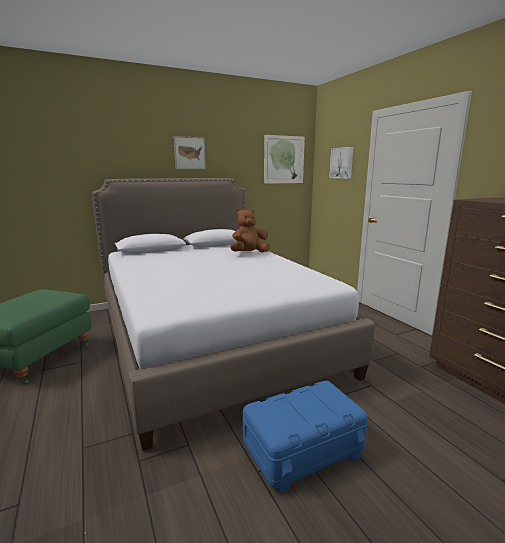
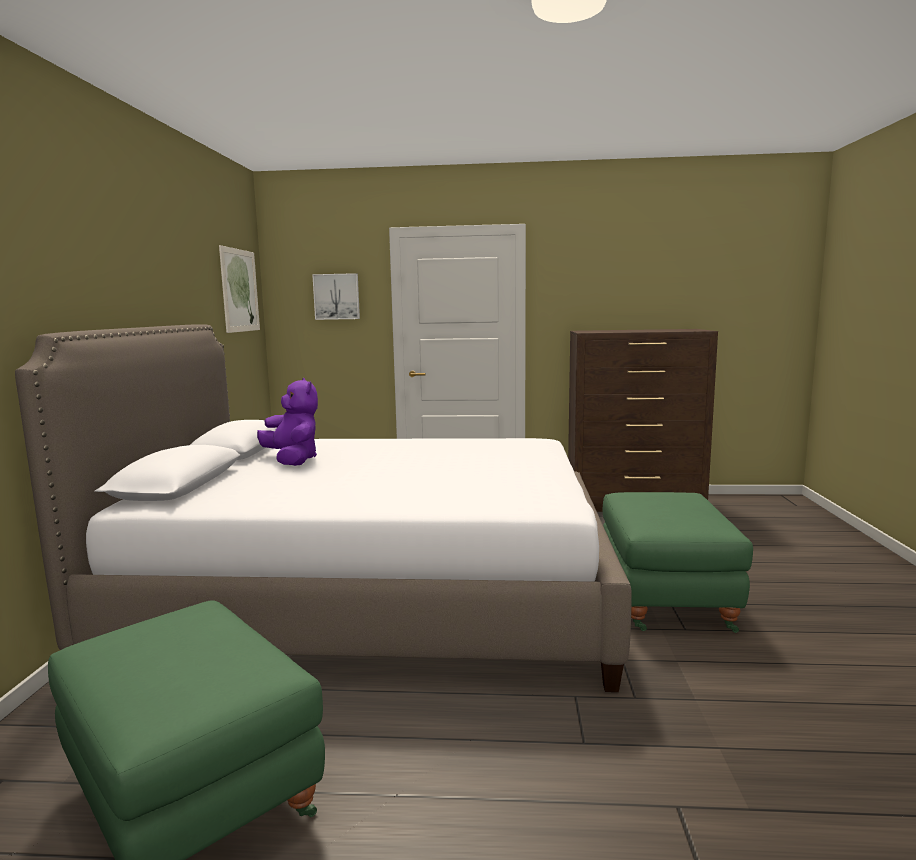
camera: 60 degrees left, 5 degrees down
picture [174,136,206,169] -> none
brown plush toy [230,209,270,252] -> none
blue storage box [243,381,368,493] -> green ottoman [603,492,753,633]
none -> purple plush toy [257,378,318,466]

